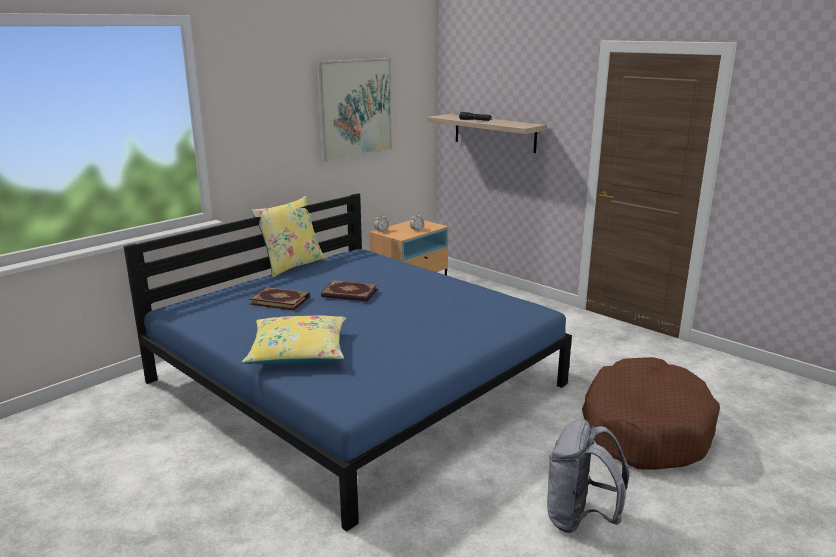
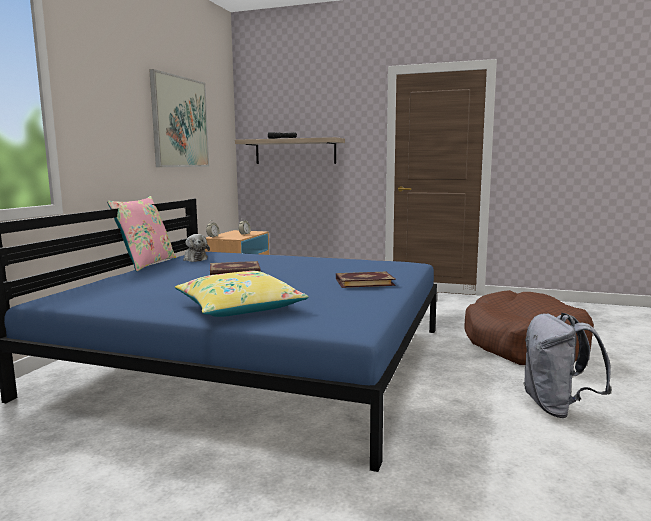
camera: 25 degrees left, 10 degrees down
book [249,287,310,310] -> book moved to [336,271,396,288]
yellow pillow [251,196,325,277] -> pink pillow [107,196,176,272]
none -> plush toy [183,234,210,262]

